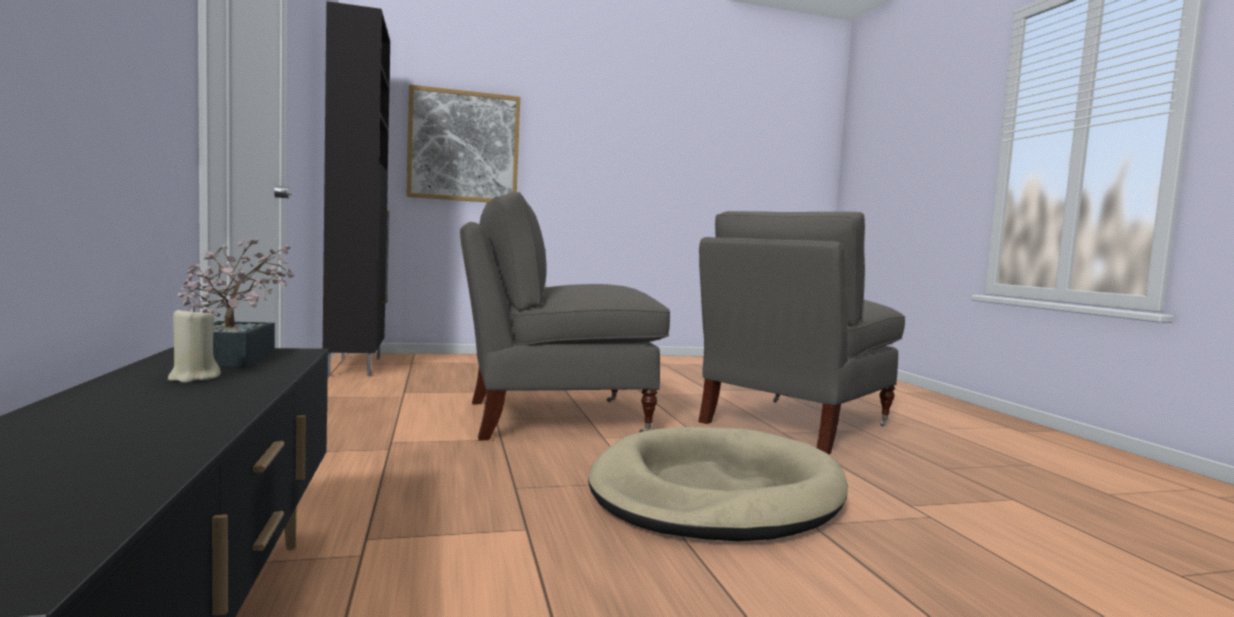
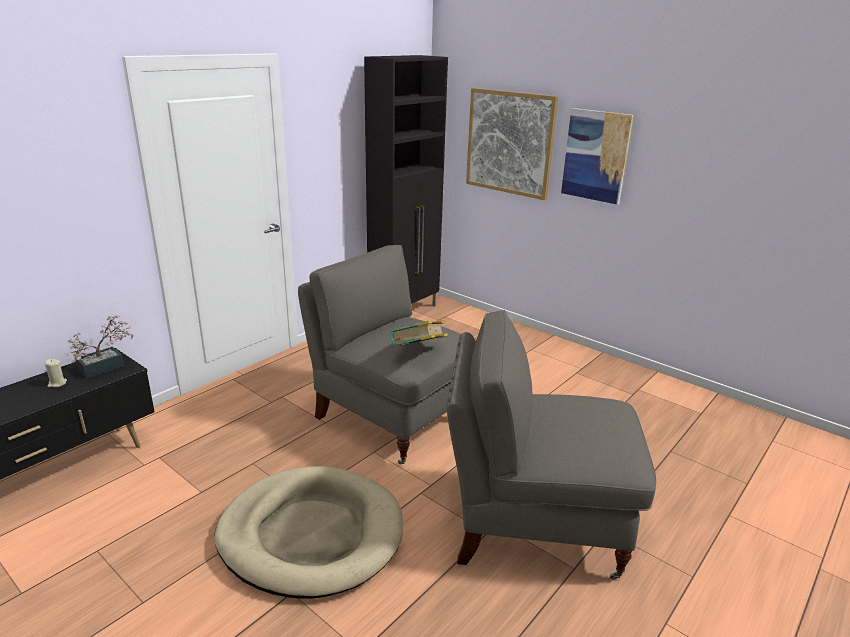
camera: 55 degrees right, 20 degrees up
none -> book [390,320,448,346]
none -> picture [561,108,634,205]

